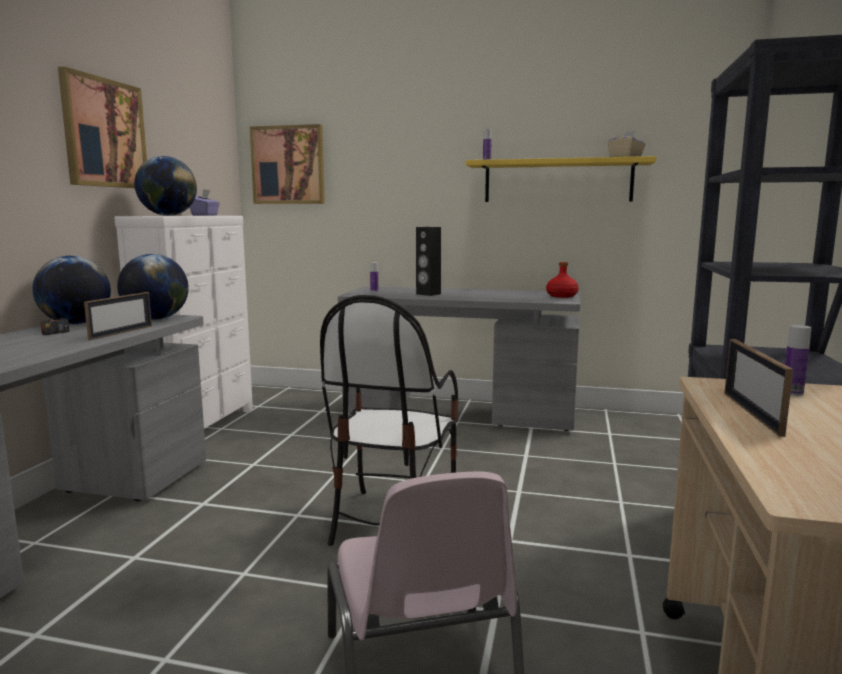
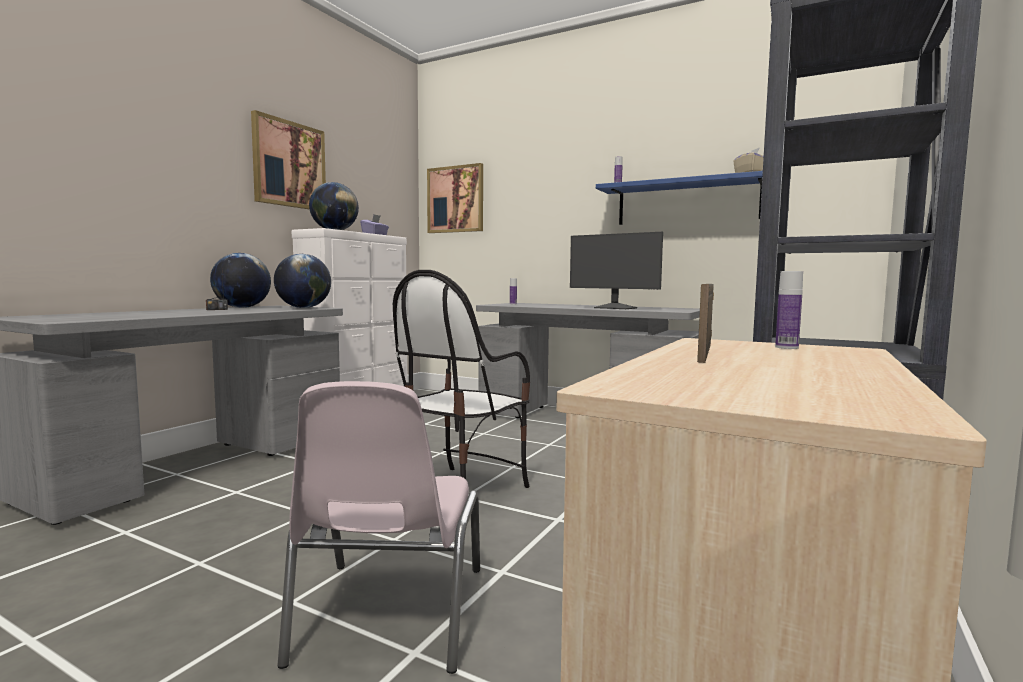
camera: 15 degrees right, 5 degrees down
picture frame [84,292,152,340] -> none
black speaker [416,227,441,296] -> none
yellow shelf [466,156,656,202] -> blue shelf [596,171,763,225]
red bottle [546,262,579,298] -> none
none -> monitor [570,232,663,309]

